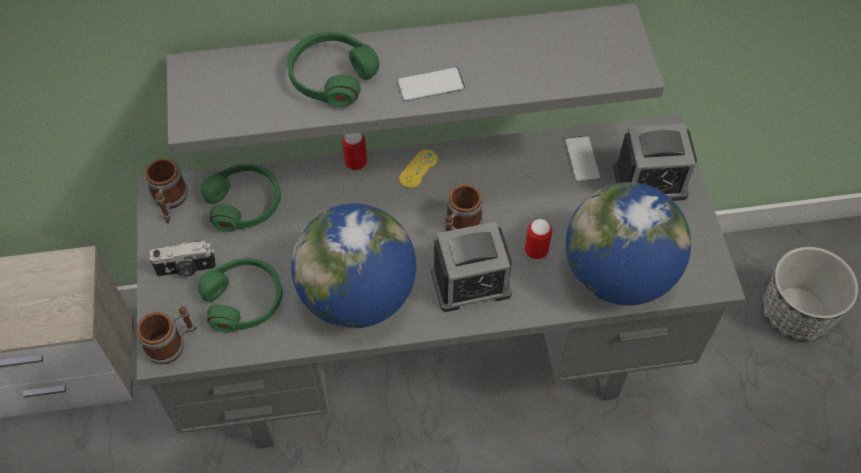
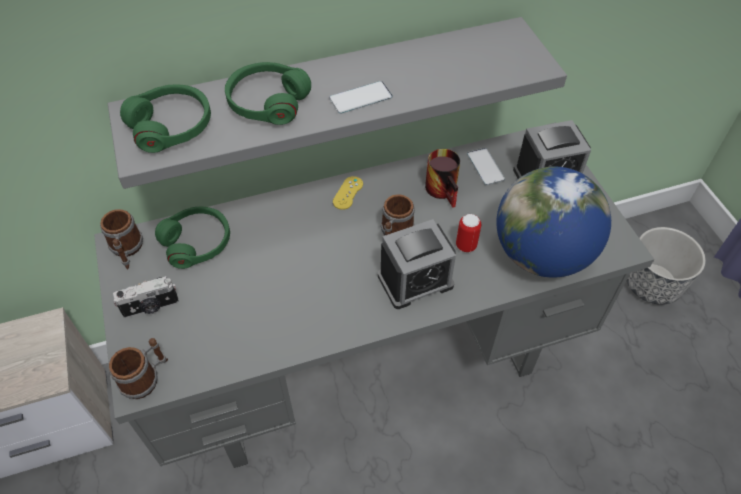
camera: 10 degrees left, 5 degrees down
green headphones [198,258,283,333] -> green headphones moved to [120,84,211,153]
globe [291,204,416,328] -> none
can [342,132,367,171] -> none
none -> mug [425,149,460,208]

